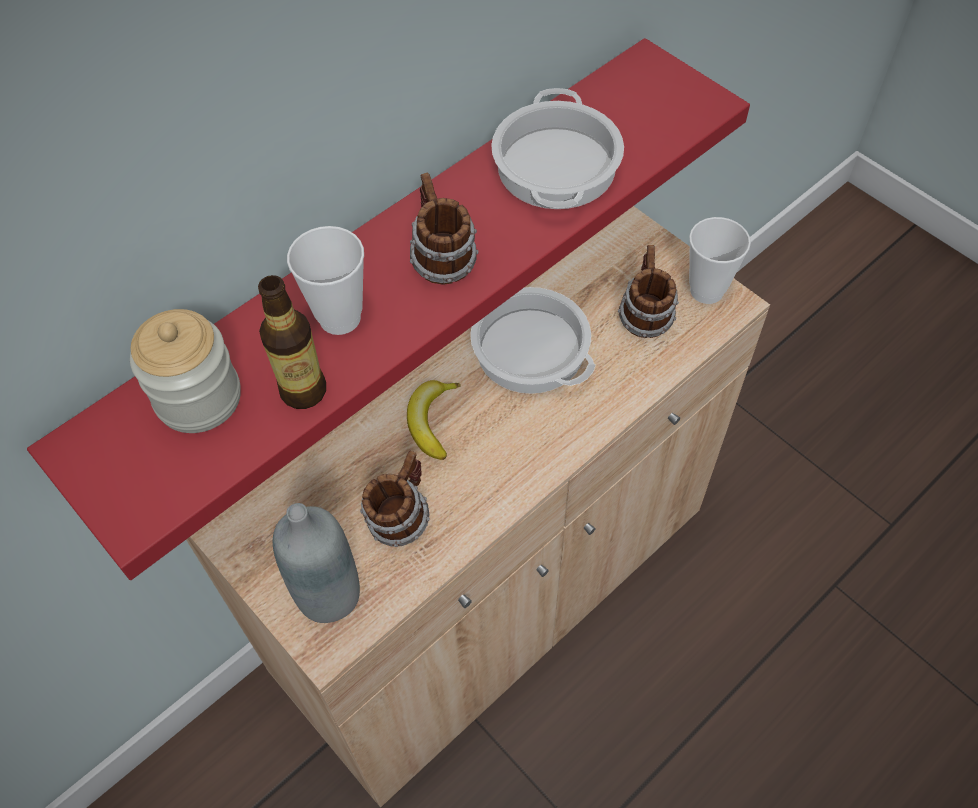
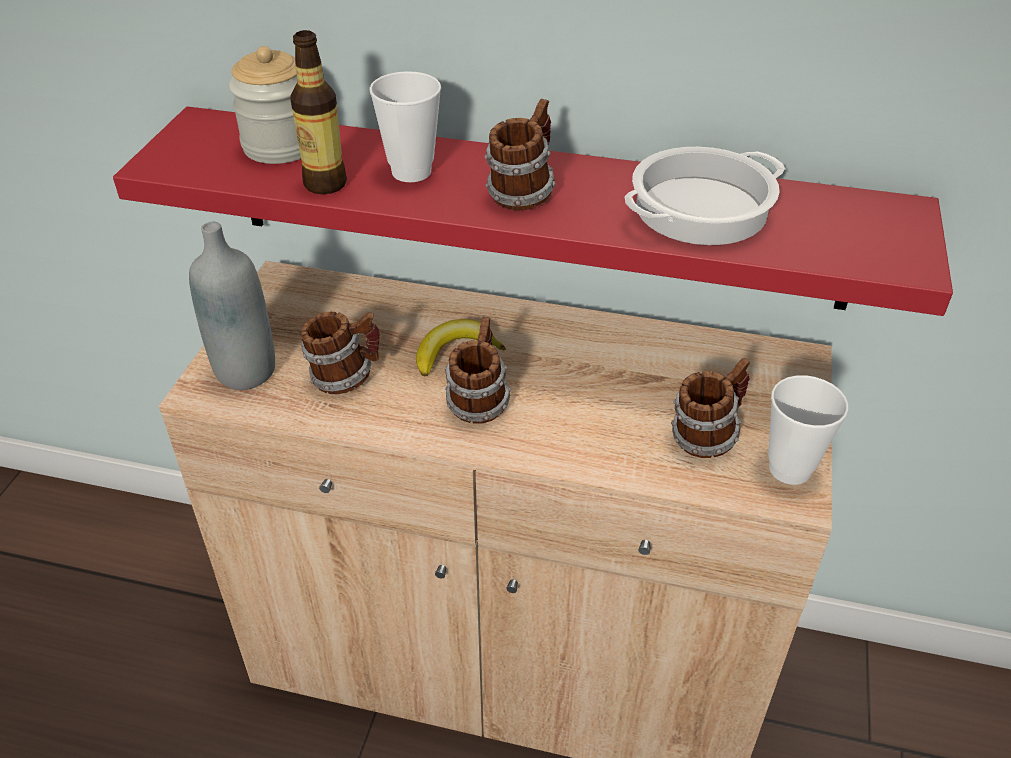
camera: 55 degrees right, 15 degrees down
cooking pot [470,287,596,394] -> none
none -> mug [445,317,511,424]

